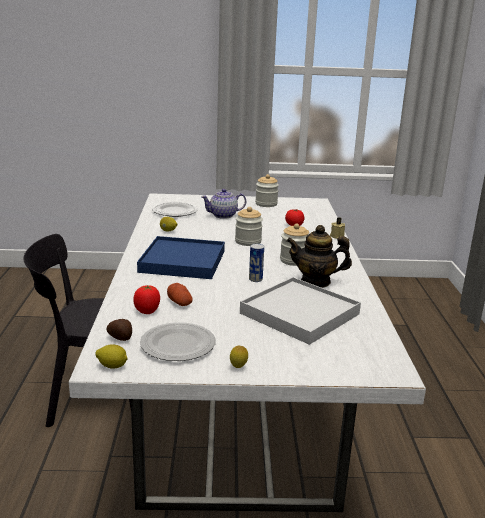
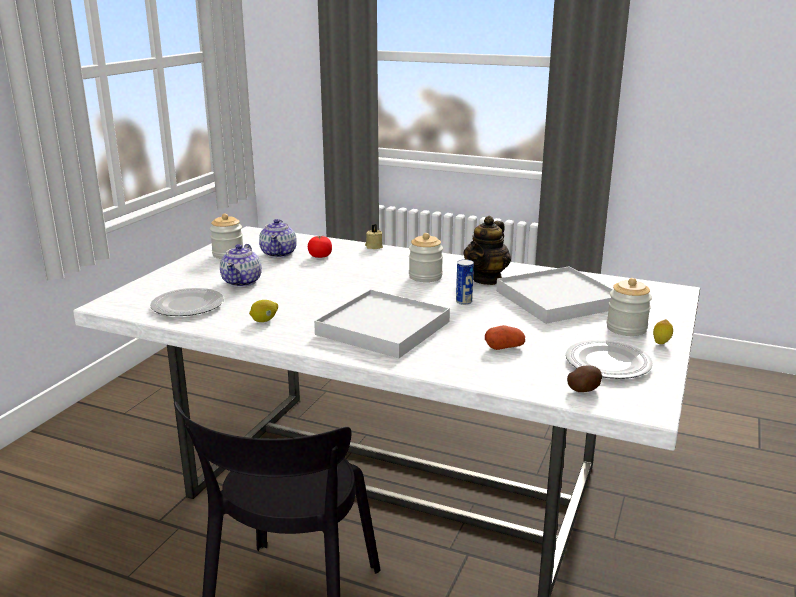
camera: 65 degrees left, 0 degrees up
lemon [95,344,128,369] -> none
tomato [133,285,160,314] -> none
blue tray [137,236,225,279] -> white tray [314,290,450,358]
jar [235,207,263,246] -> jar moved to [607,278,652,336]
none -> teapot [259,219,297,258]

